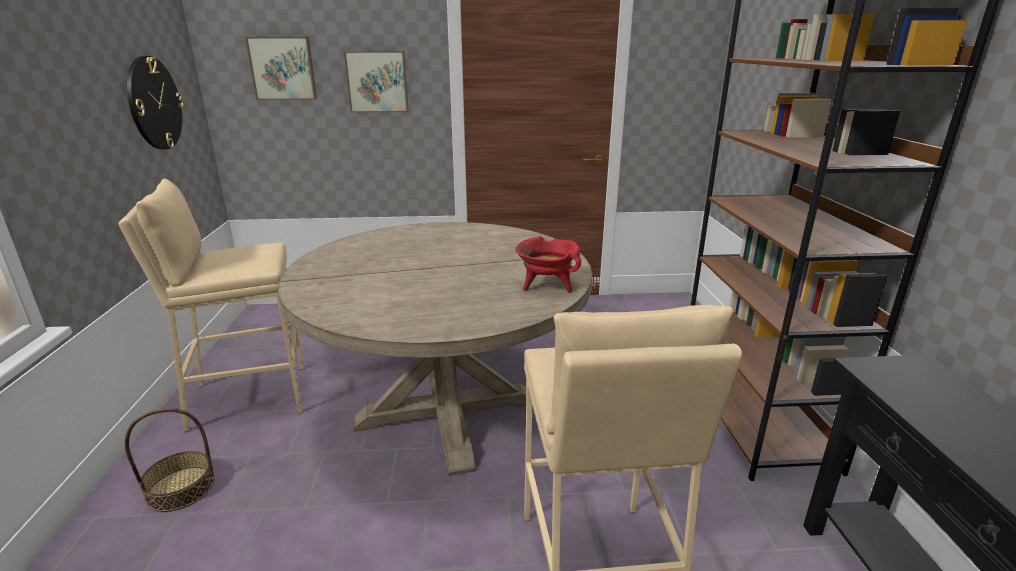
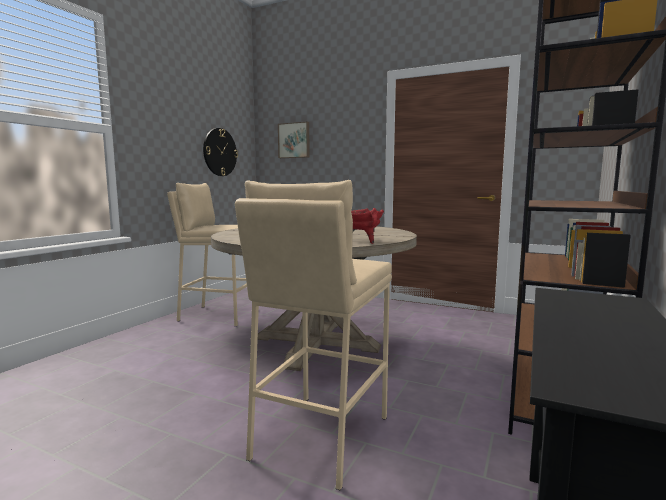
camera: 30 degrees right, 15 degrees down
basket [125,408,215,512] -> none
picture [344,51,409,113] -> none

